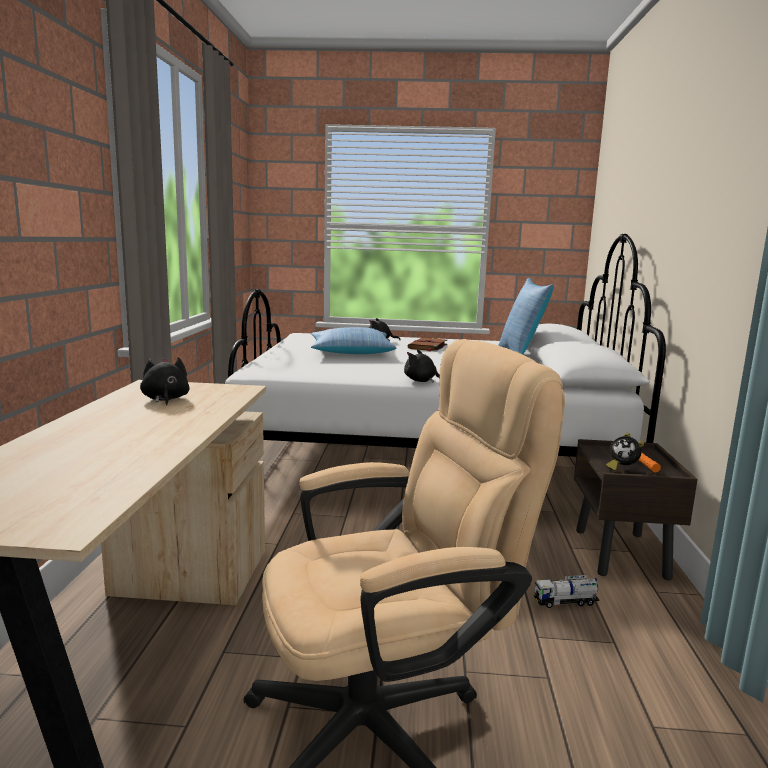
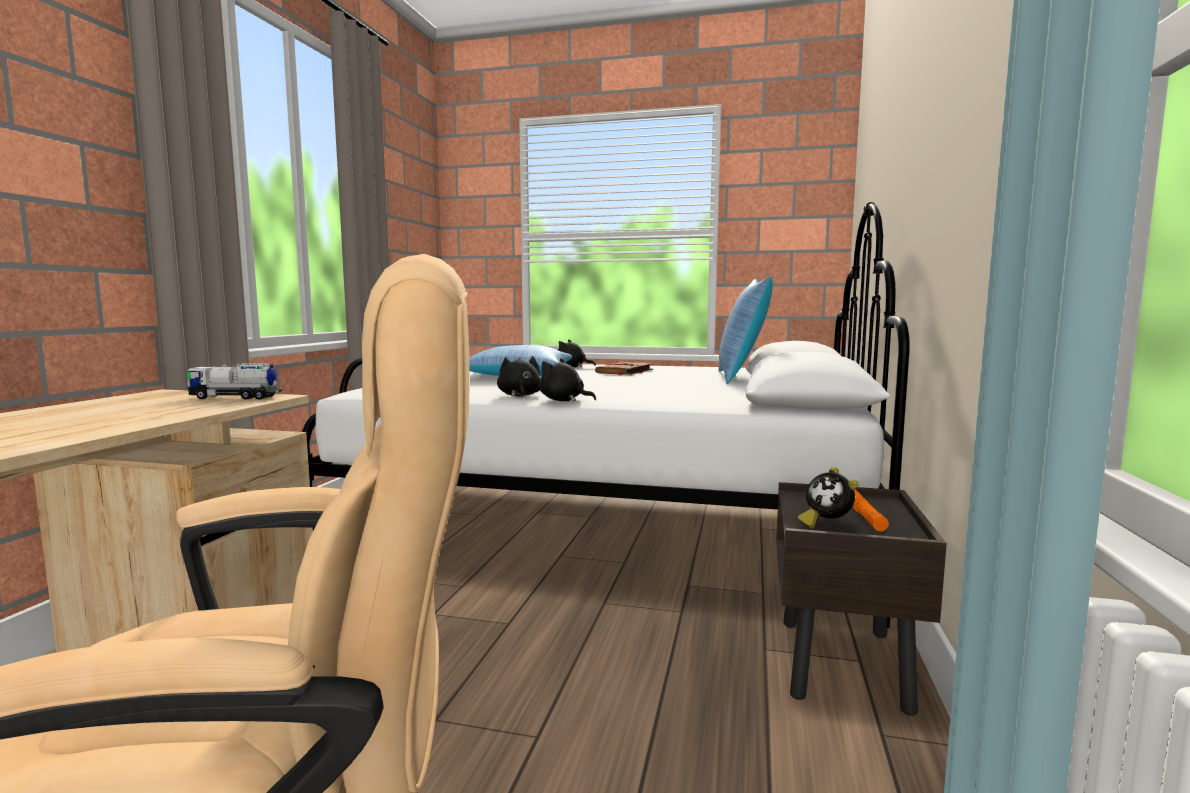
camera: 10 degrees right, 5 degrees down
black plush toy [140,357,190,405] -> black plush toy moved to [497,356,541,397]
toy truck [534,575,599,608] -> toy truck moved to [187,363,282,400]

